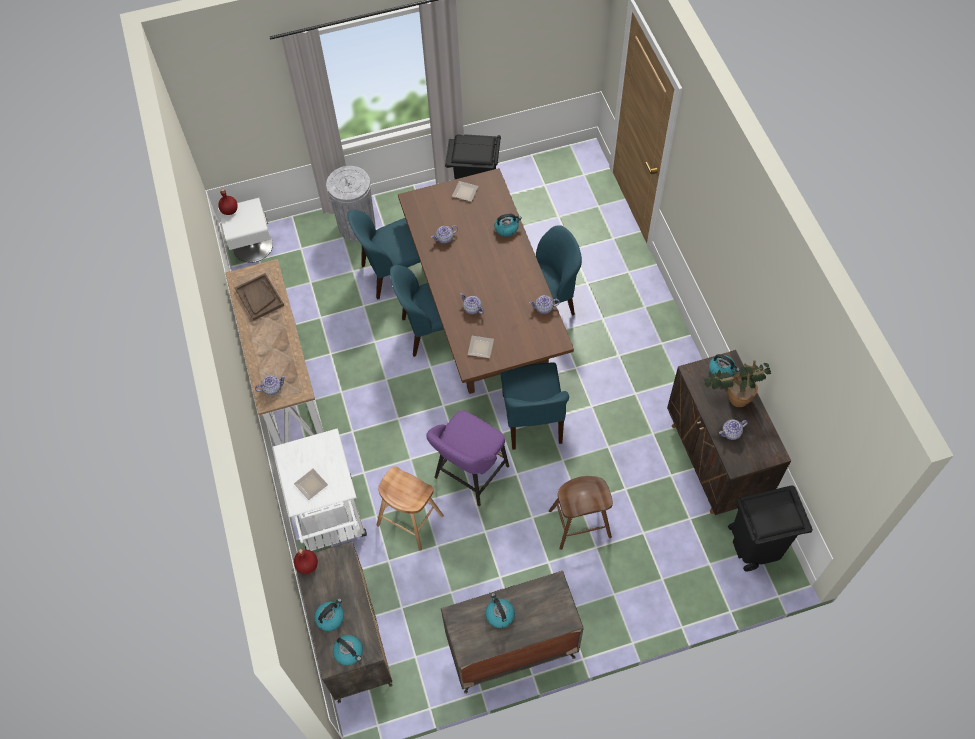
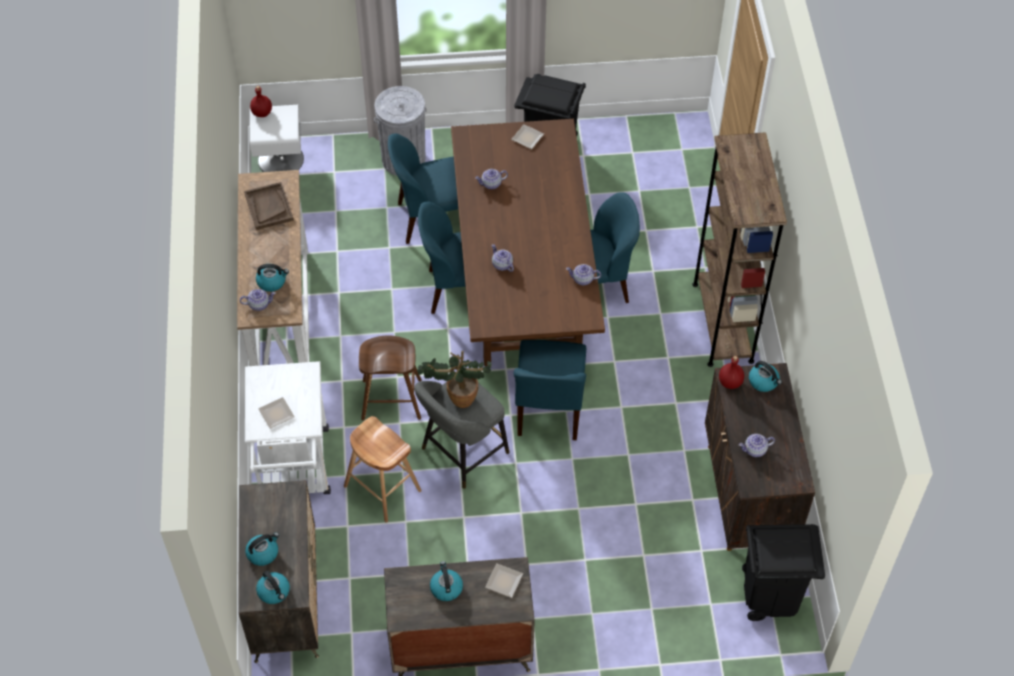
camera: 10 degrees right, 5 degrees down
red bottle [294,549,318,574] -> red bottle moved to [719,356,744,389]
purple stool [426,410,509,506] -> grey stool [414,381,509,489]
plate [467,336,494,358] -> plate moved to [485,563,523,598]
kettle [494,213,522,237] -> kettle moved to [256,264,289,292]
brown stool [549,476,613,550] -> brown stool moved to [359,335,422,420]
potted plant [704,360,771,407] -> potted plant moved to [417,351,492,408]
none -> brown bookcase [692,132,787,367]

